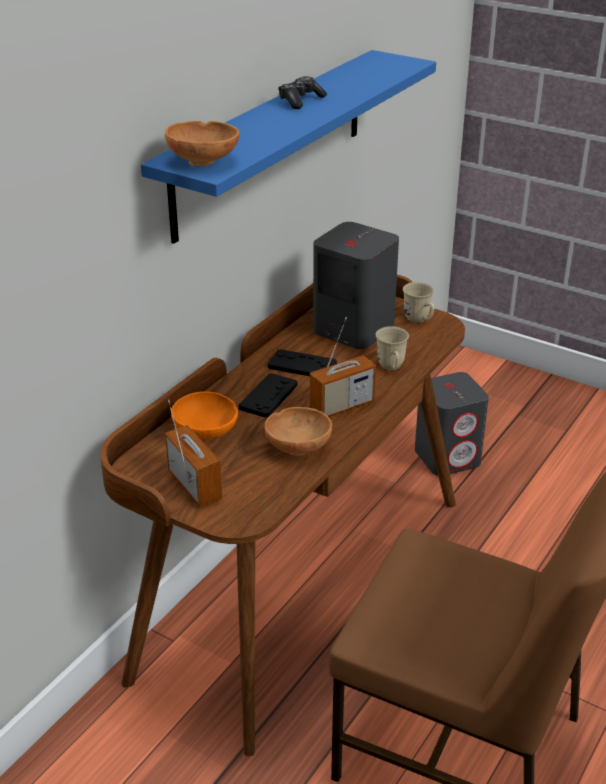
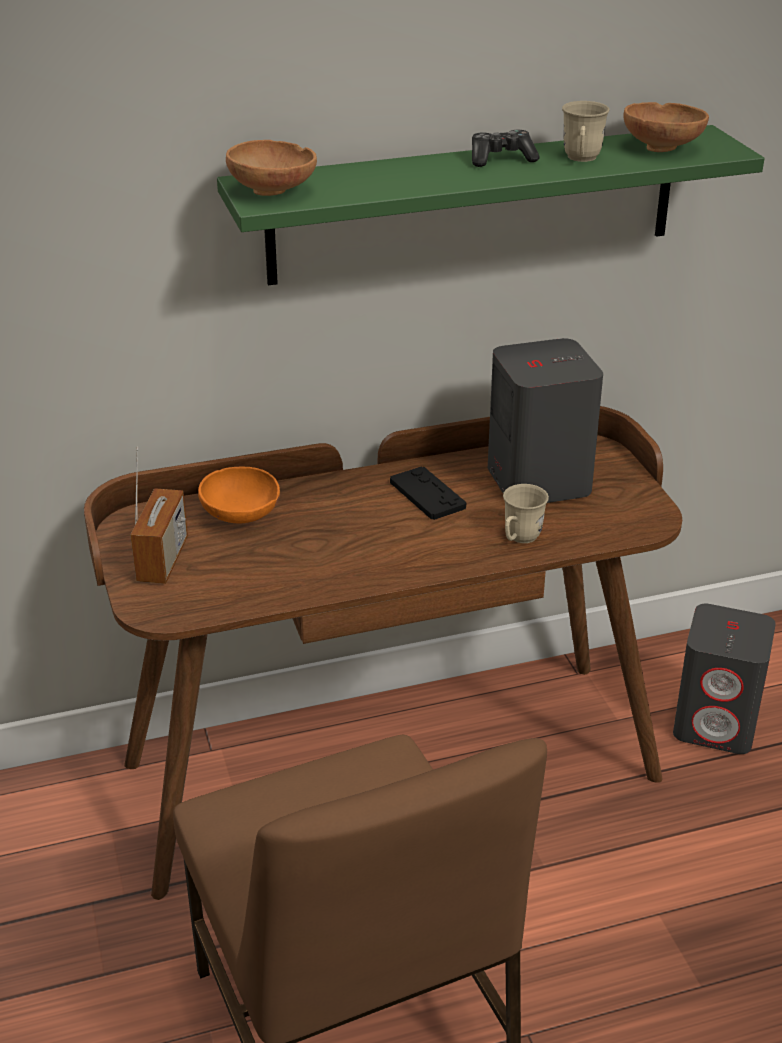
camera: 40 degrees right, 0 degrees up
blue shelf [141,50,436,244] -> green shelf [217,125,764,285]
black game controller [239,373,298,418] -> none
brown bowl [264,407,332,456] -> brown bowl moved to [623,102,709,152]
radio [310,317,376,417] -> none
beige mug [403,282,434,323] -> beige mug moved to [562,101,610,162]

